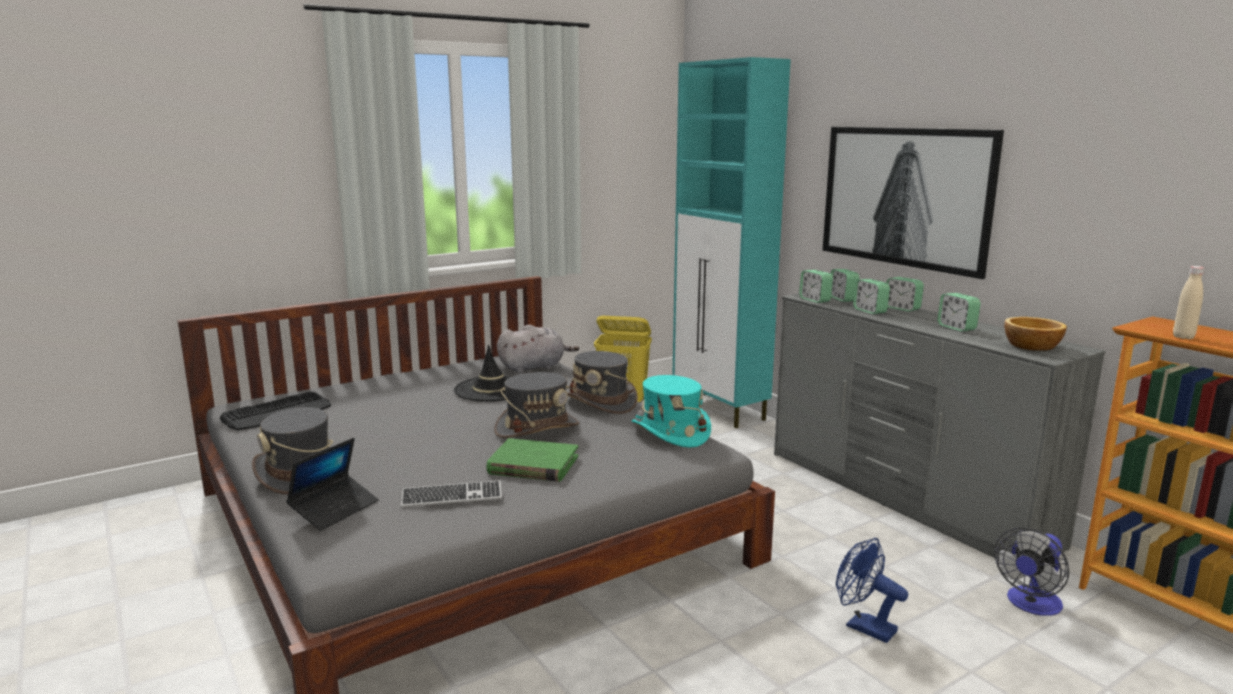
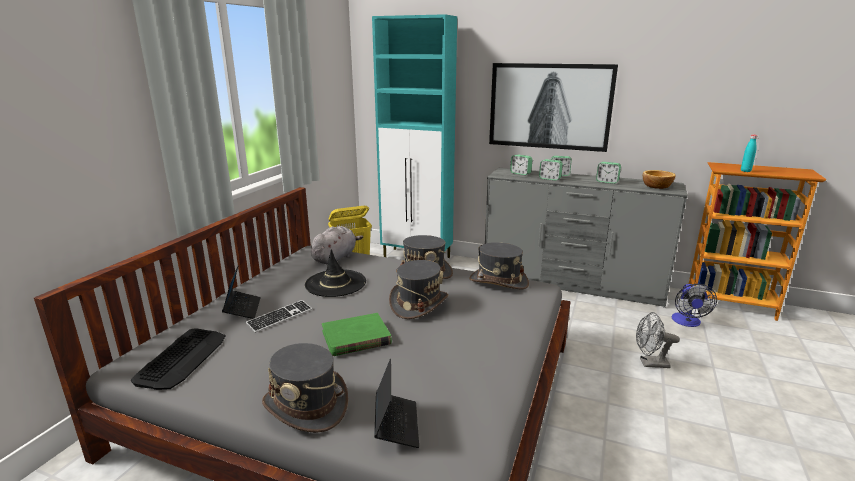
camera: 35 degrees left, 5 degrees up
keyboard [401,481,502,507] -> keyboard moved to [245,300,312,333]
green book [486,438,578,482] -> green book moved to [322,313,392,356]
turquoise hat [632,375,711,448] -> grey hat [469,242,529,289]
alarm clock [799,270,833,303] -> none
blue fan [836,538,908,643] -> grey fan [636,312,680,368]
beige bottle [1173,266,1204,339] -> turquoise bottle [741,135,758,172]
none -> laptop [222,265,261,319]

